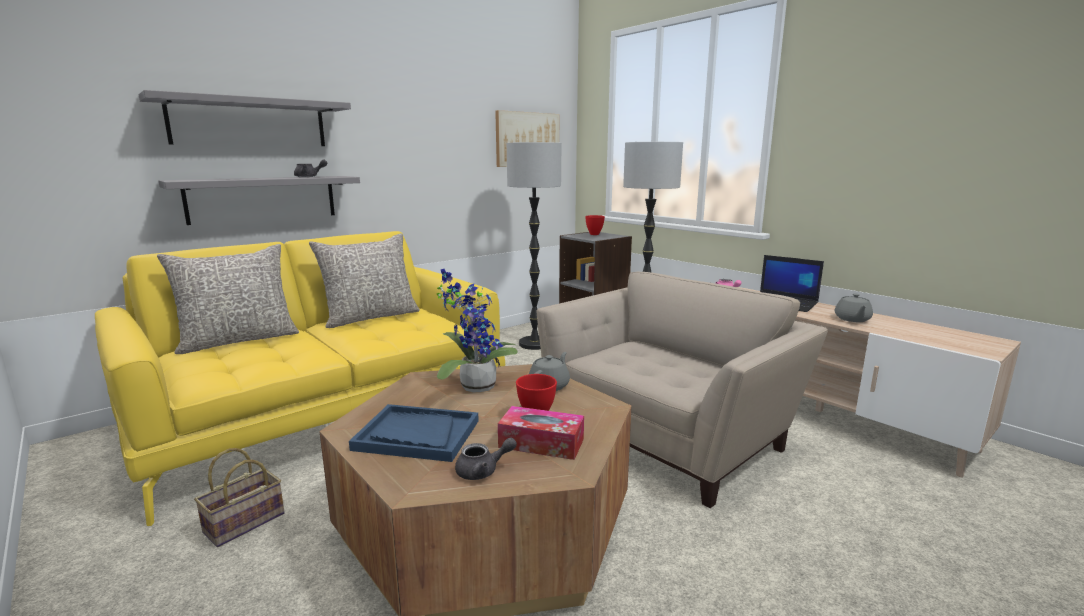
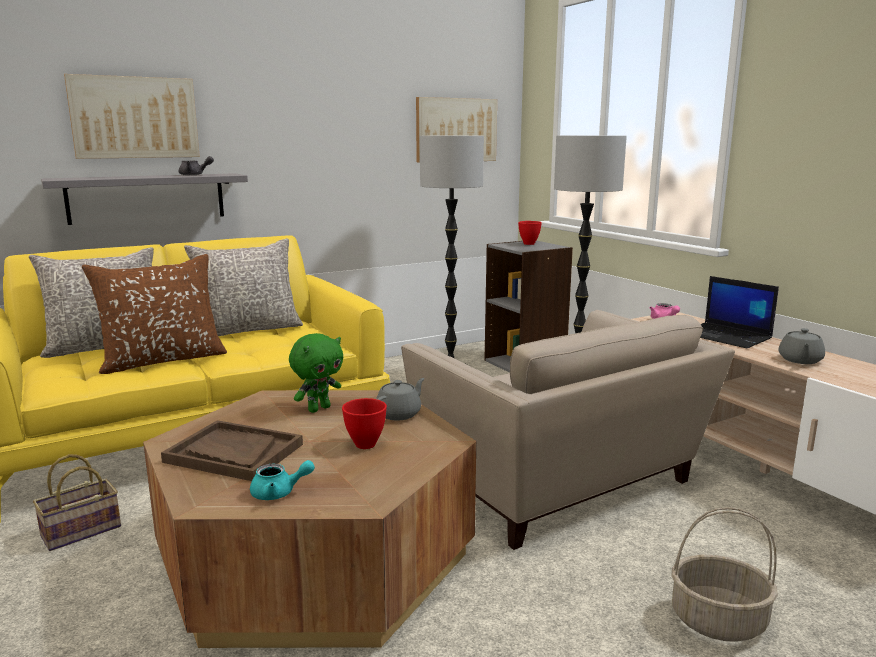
camera: 10 degrees right, 0 degrees up
grey shelf [139,90,351,146] -> picture [64,74,200,159]
blue tray [349,404,479,462] -> brown tray [161,420,303,481]
potted plant [437,269,518,393] -> green plush toy [289,333,343,413]
grey teapot [455,437,517,480] -> turquoise teapot [250,460,315,500]
tissue box [498,406,584,460] -> none
beige armchair [537,272,828,508] -> beige armchair turned 90 degrees clockwise [401,310,735,550]
none -> brown pillow [82,254,227,374]
none -> basket [671,507,778,642]

